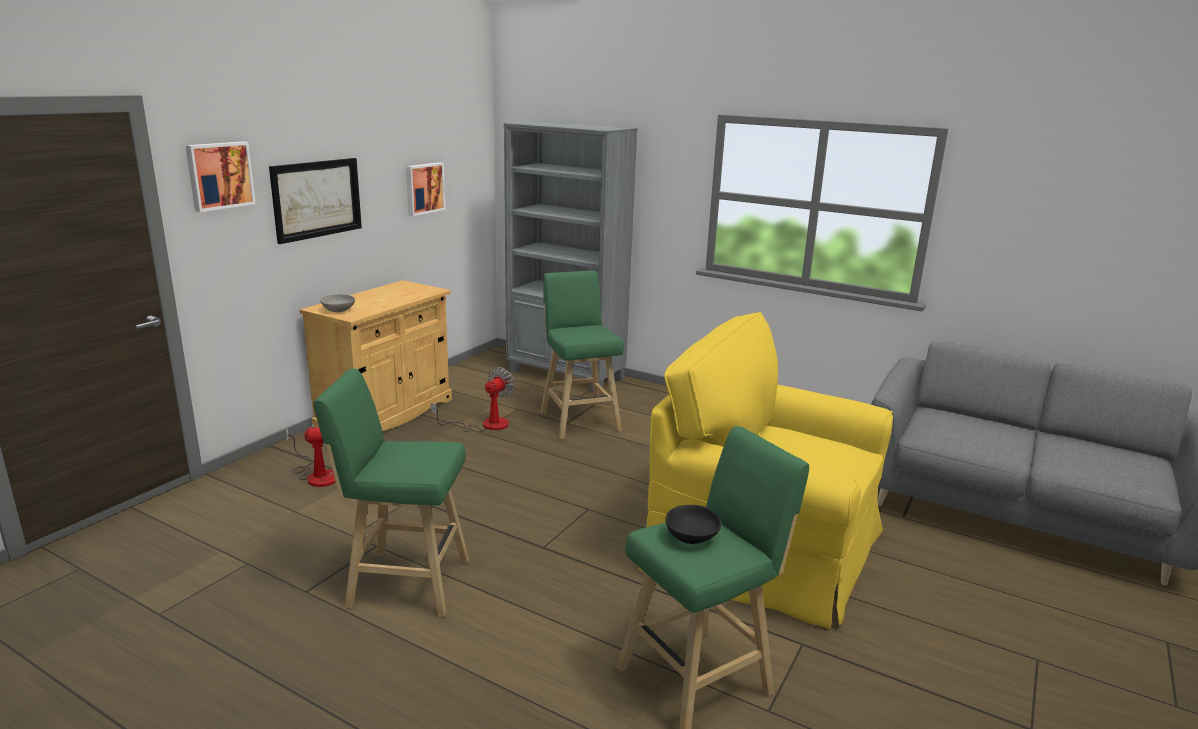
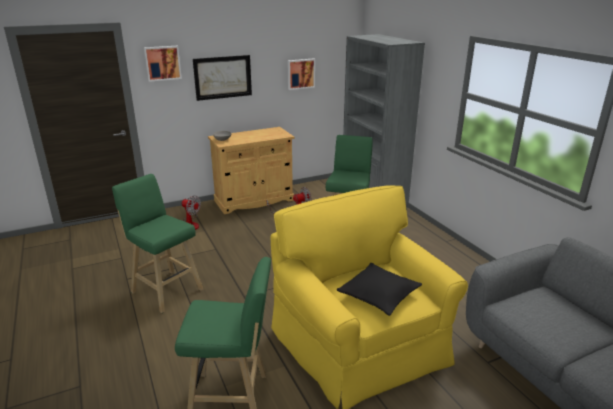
camera: 35 degrees right, 5 degrees up
black bowl [666,505,722,544] -> none
none -> black pillow [336,263,422,316]

